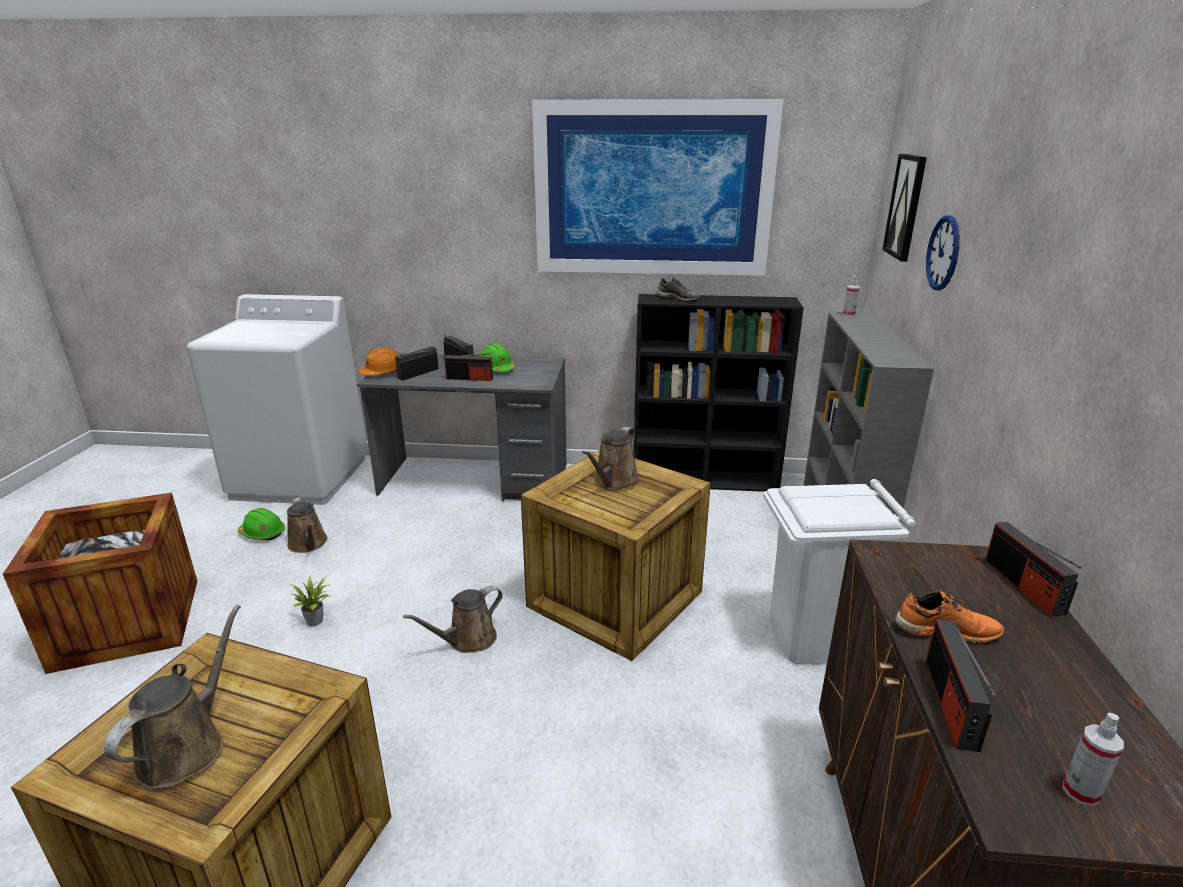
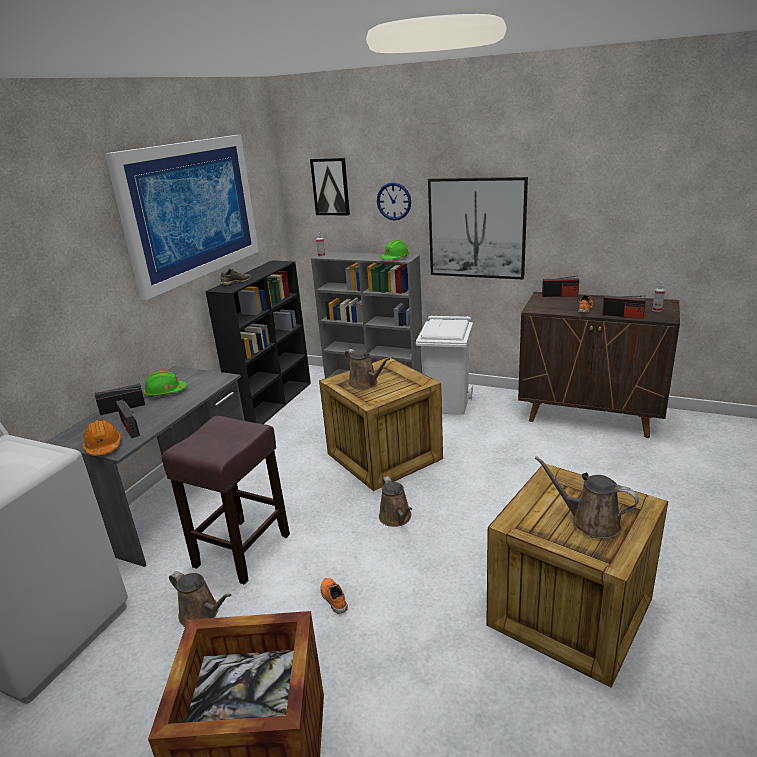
camera: 70 degrees left, 0 degrees up
green hard hat [238,508,285,541] -> green hard hat moved to [381,240,410,259]
brown watering can [287,497,328,553] -> brown watering can turned 45 degrees clockwise [169,571,231,627]
potted plant [290,576,330,626] -> orange shoe [320,578,348,614]
radio [444,353,493,381] -> none
none -> brown stool [162,416,290,585]
none -> picture [428,177,528,280]

